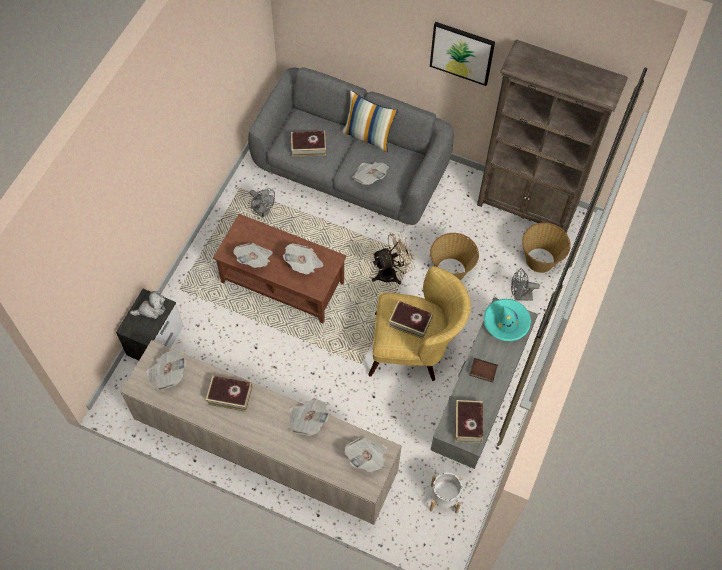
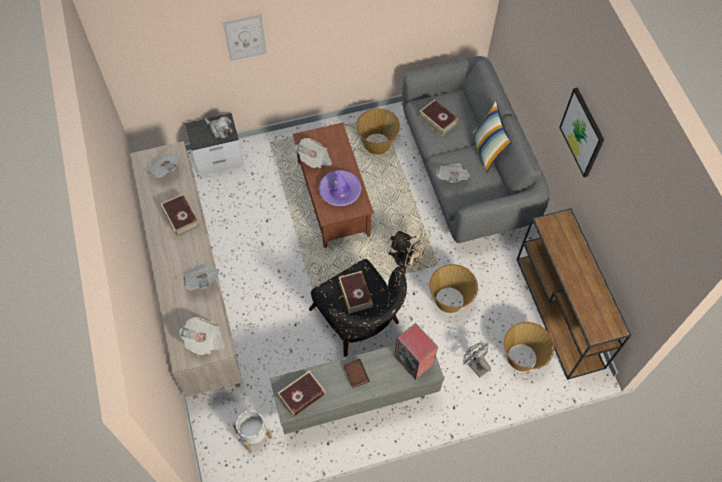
camera: 50 degrees right, 0 degrees up
grey fan [250,188,275,218] -> basket [356,108,400,155]
newspaper [283,243,324,275] -> purple hat [319,170,362,206]
yellow armchair [368,266,471,381] -> black armchair [309,259,407,357]
brown bookcase [477,40,628,235] -> brown console table [516,208,632,380]
turquoise hat [483,299,531,341] -> speaker [394,323,438,380]
none -> picture [223,14,267,61]

